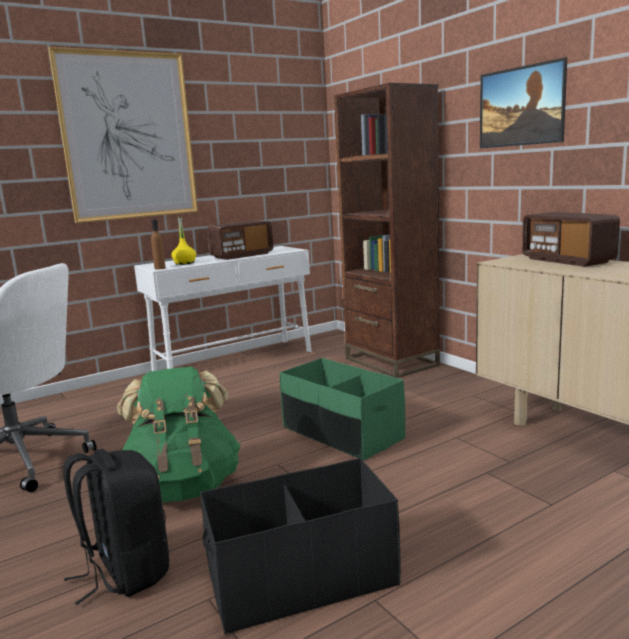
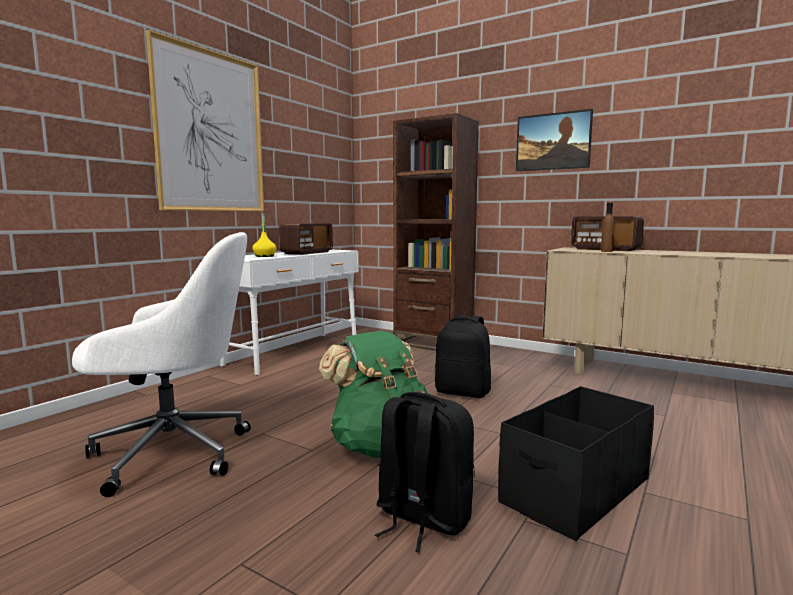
camera: 25 degrees left, 5 degrees down
brown bottle [151,219,166,270] -> brown bottle moved to [601,203,614,252]
green storage box [280,358,405,461] -> black backpack [435,315,491,398]

